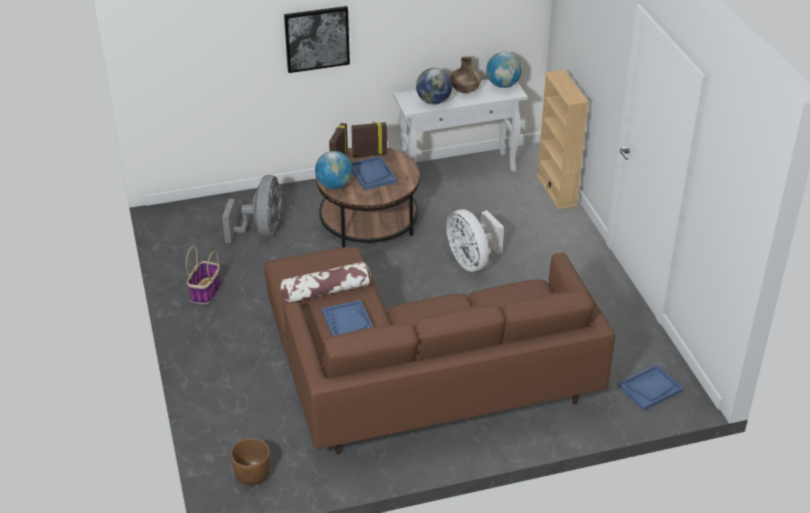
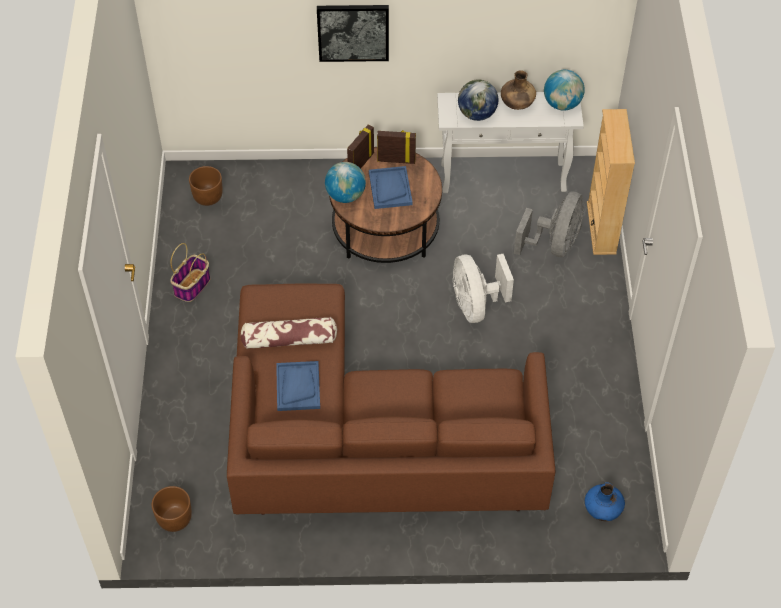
camera: 15 degrees right, 15 degrees up
grey fan [222,175,282,243] -> grey fan moved to [514,192,584,257]
blue tray [618,365,684,410] -> blue vase [585,482,625,521]
none -> brown planter [189,166,223,206]

